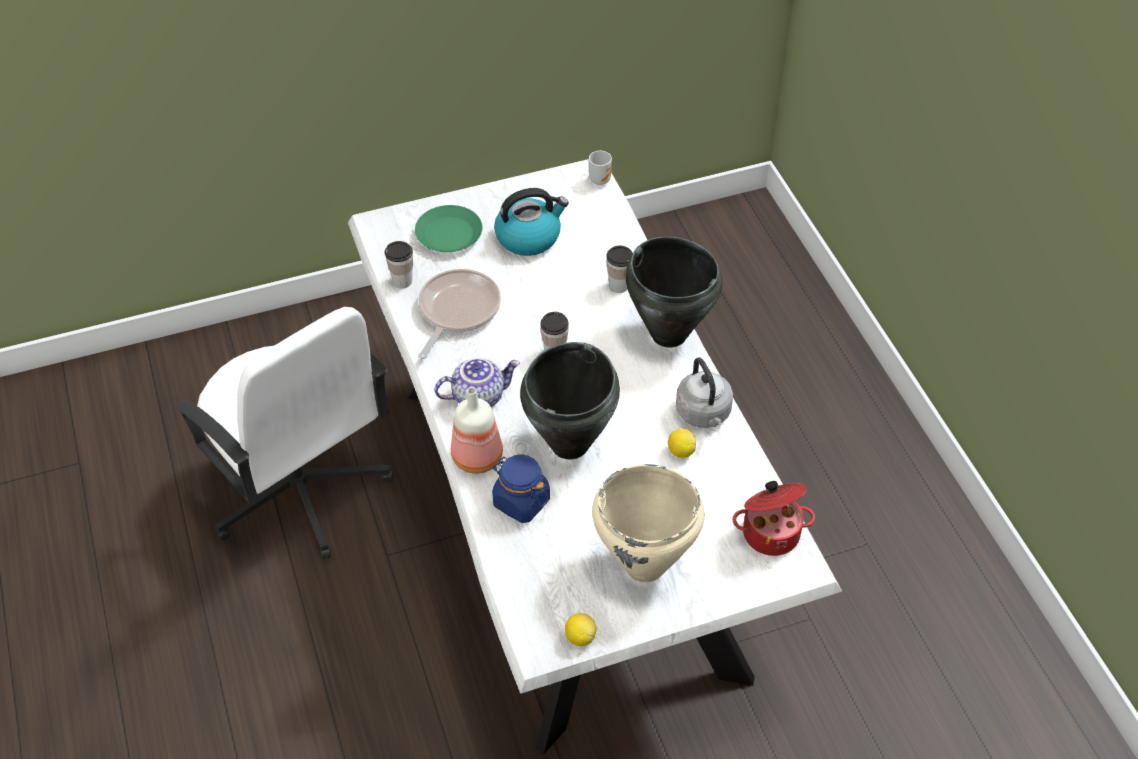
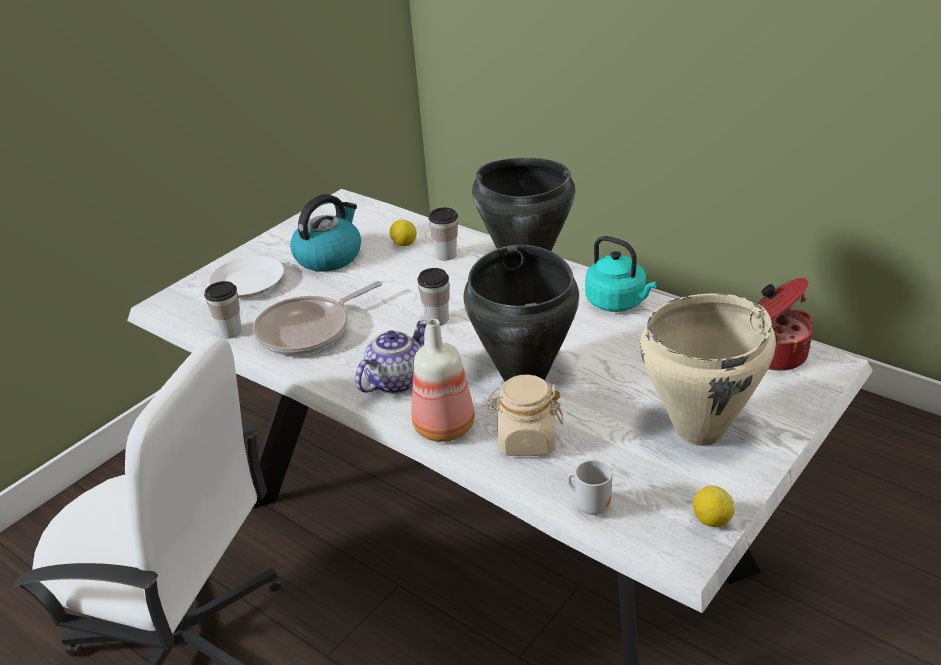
camera: 30 degrees left, 15 degrees down
green plate [415,205,483,252] -> white plate [209,256,284,298]
frying pan [418,269,501,359] -> frying pan turned 120 degrees counterclockwise [253,281,382,355]
blue jar [492,455,550,523] -> beige jar [487,375,564,456]
mug [589,151,612,185] -> mug moved to [567,460,612,515]
lemon [668,428,696,458] -> lemon moved to [390,220,417,246]
grey kettle [676,357,733,428] -> turquoise kettle [585,236,657,312]

